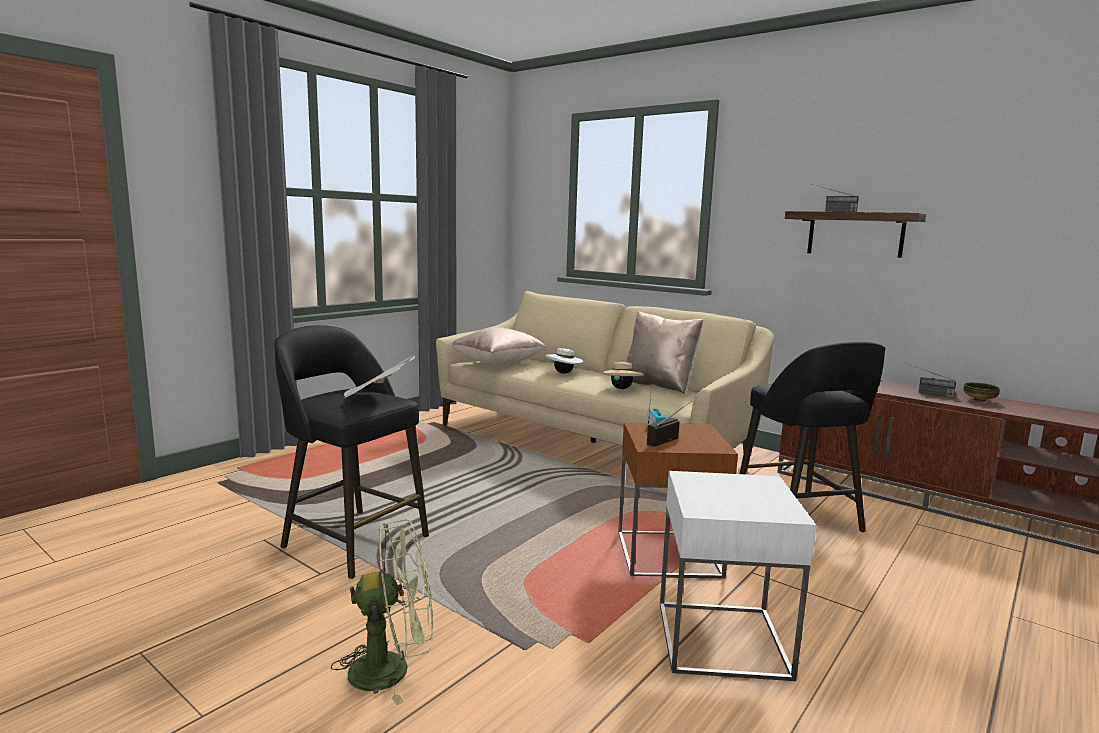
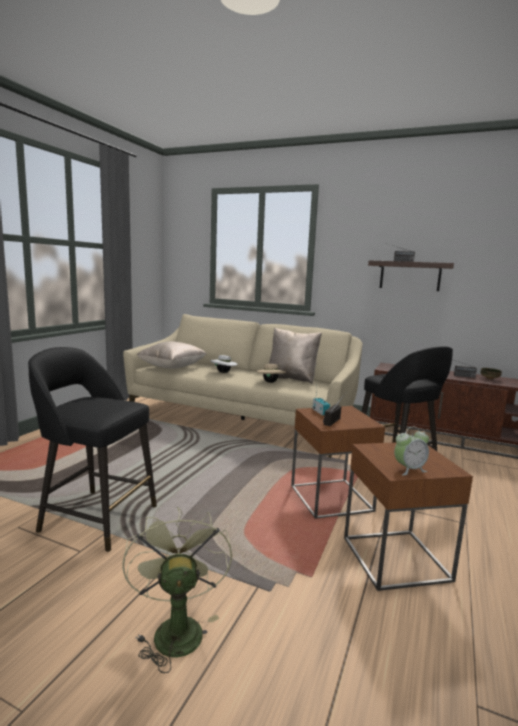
camera: 15 degrees left, 0 degrees up
green fan [331,519,433,705] -> green fan turned 75 degrees counterclockwise [123,507,232,673]
newspaper [344,356,415,398] -> none
white side table [660,471,816,681] -> brown side table [344,442,473,591]
none -> alarm clock [394,427,429,475]

